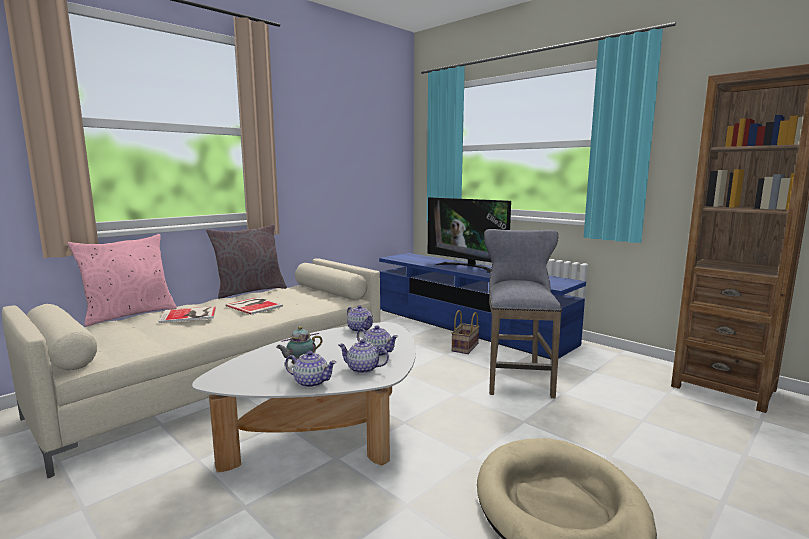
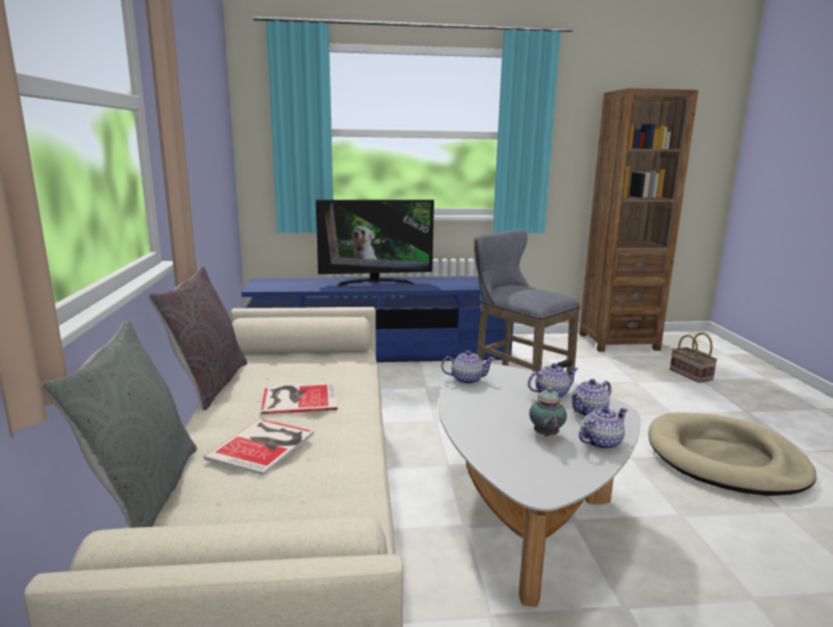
camera: 50 degrees left, 5 degrees up
pink pillow [67,234,177,327] -> grey pillow [41,320,197,528]
basket [451,310,480,354] -> basket moved to [670,332,718,383]

